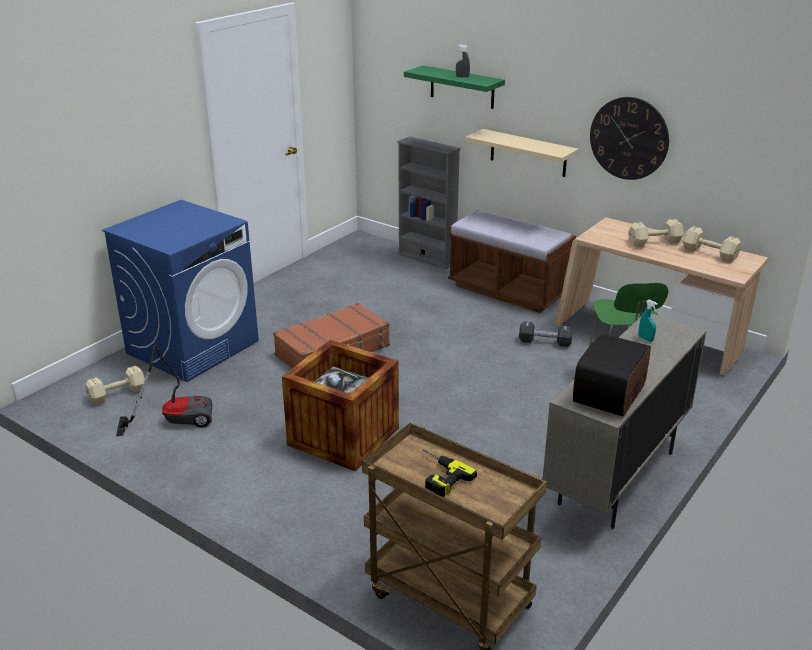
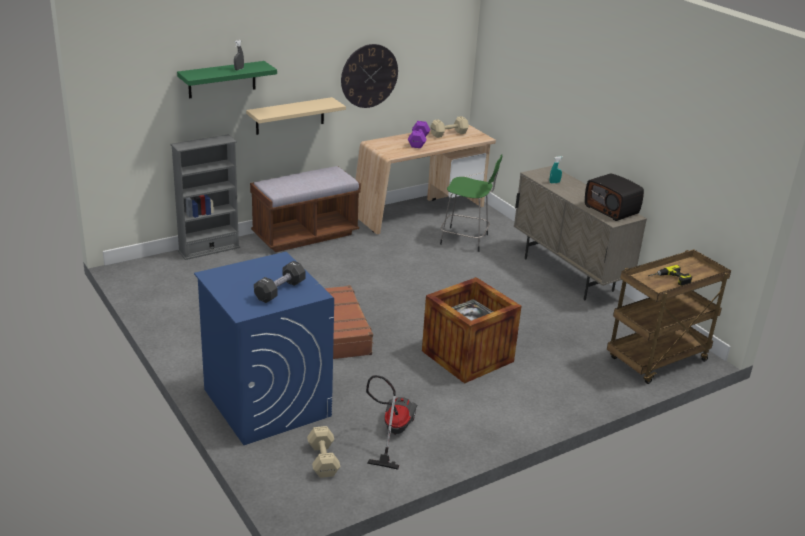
camera: 70 degrees left, 0 degrees up
black dumbbell [519,321,573,347] -> black dumbbell moved to [254,261,305,303]
beige dumbbell [628,219,684,247] -> purple dumbbell [408,121,430,148]

